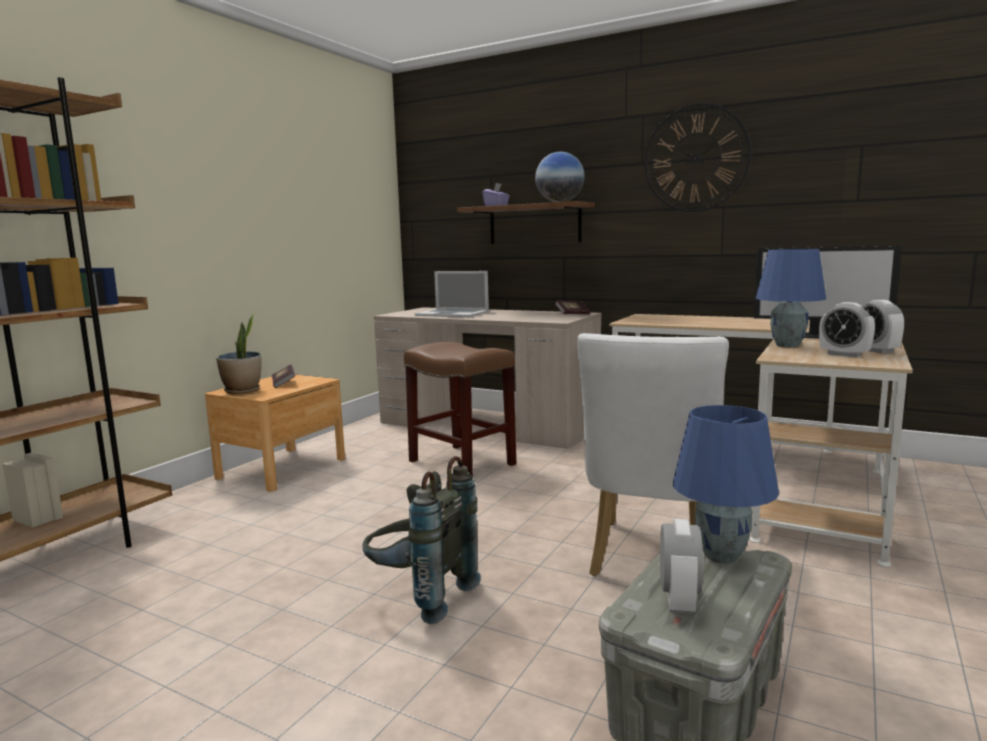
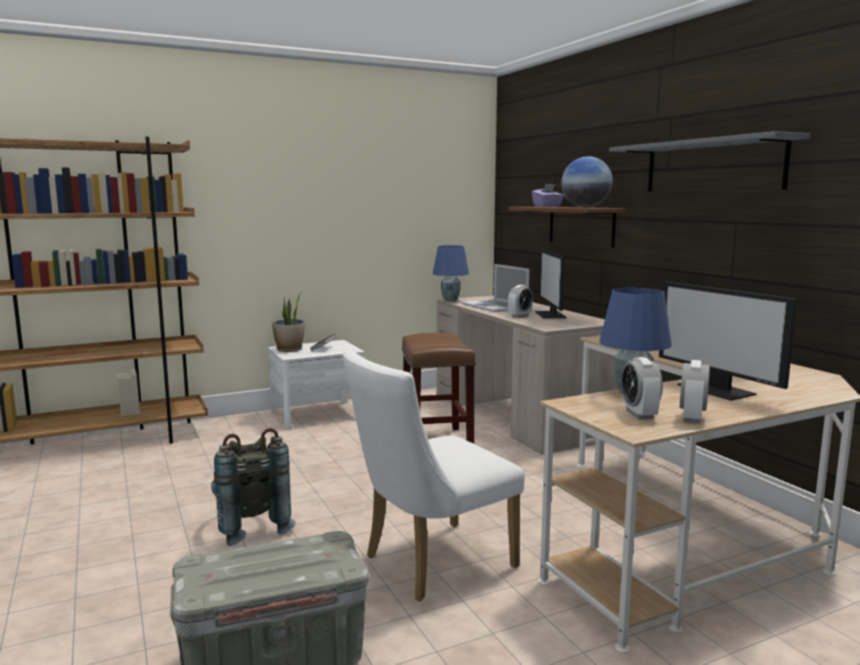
camera: 35 degrees right, 0 degrees up
brown nightstand [205,375,345,492] -> white nightstand [268,340,365,430]
book [555,300,590,314] -> none
wall clock [644,103,751,212] -> grey shelf [609,131,810,191]
alarm clock [660,519,703,614] -> alarm clock moved to [508,285,533,318]
blue table lamp [673,405,779,564] -> blue table lamp moved to [433,245,469,302]
none -> monitor [535,250,567,318]

